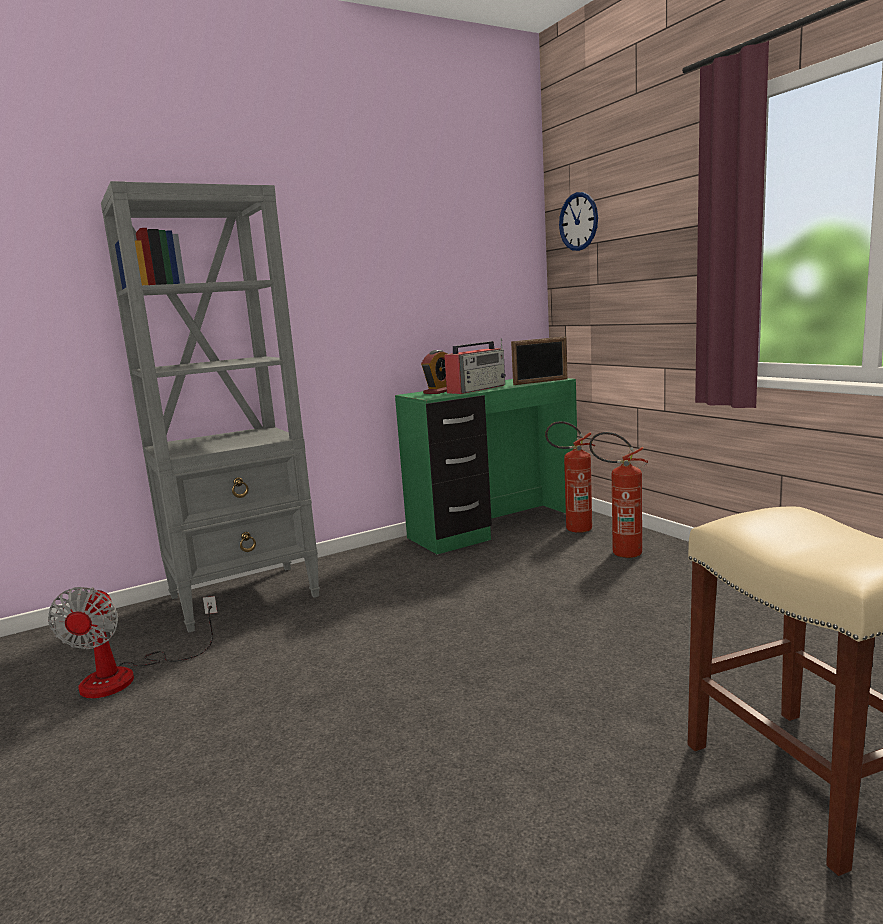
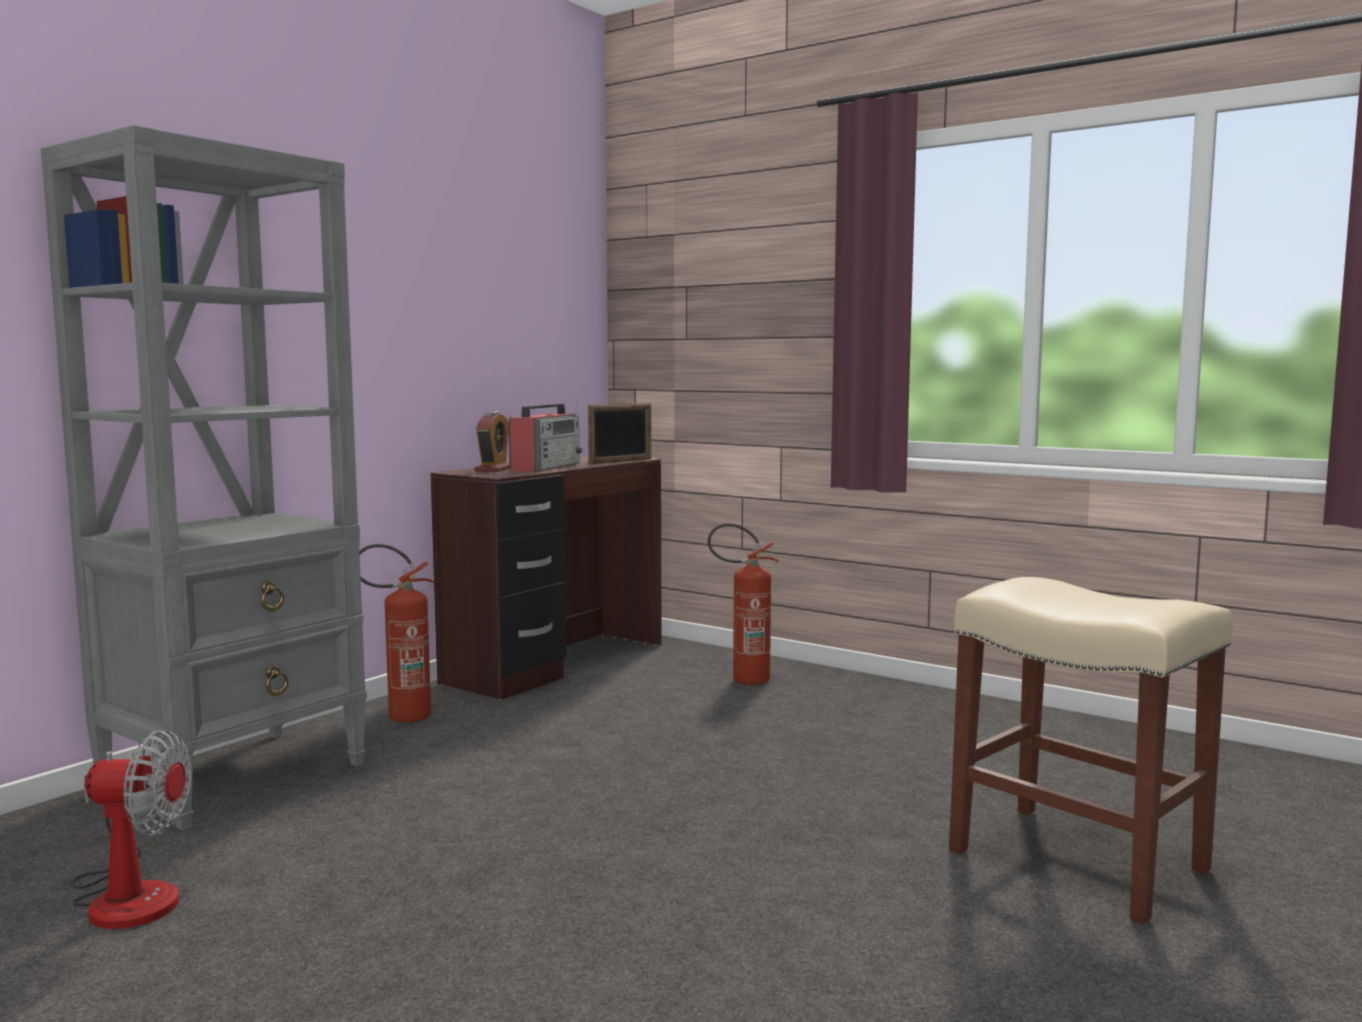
camera: 25 degrees left, 5 degrees down
fan [48,587,218,698] -> fan turned 60 degrees counterclockwise [71,730,192,929]
green desk [395,378,577,555] -> brown desk [431,456,662,700]
fire extinguisher [545,421,595,533] -> fire extinguisher moved to [359,544,435,723]
wall clock [559,192,598,251] -> none

